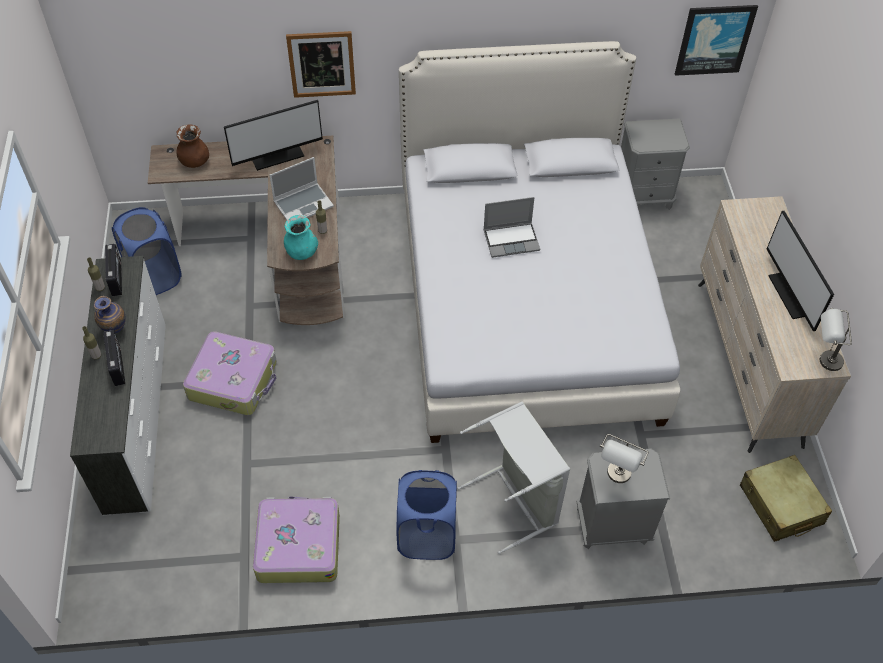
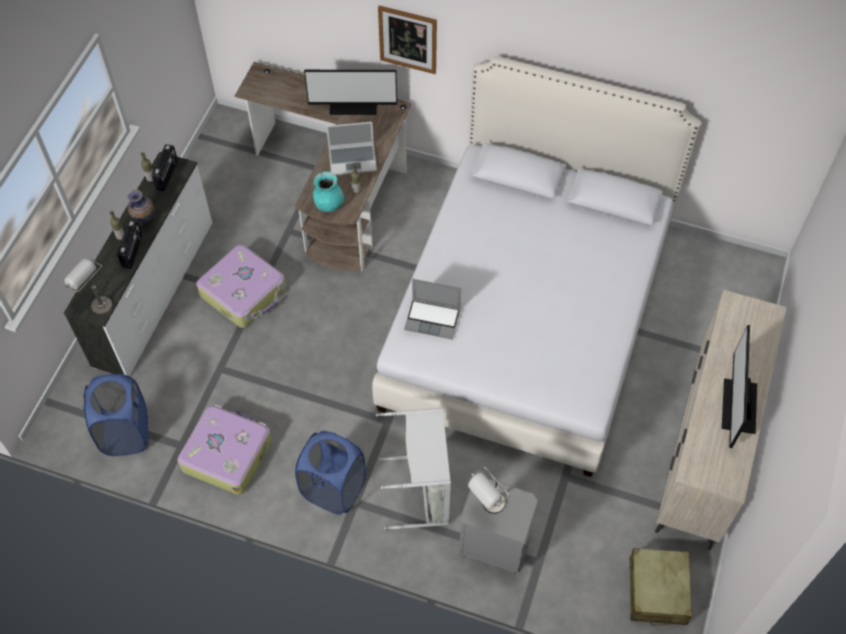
camera: 25 degrees right, 5 degrees up
blue laundry basket [112,207,182,295] -> blue laundry basket moved to [83,374,149,456]
brown vase [176,124,209,168] -> none
laptop [483,197,540,258] -> laptop moved to [404,279,461,340]
grey nightstand [621,118,690,210] -> none
picture [675,5,758,76] -> none
grey table lamp [820,308,852,371] -> grey table lamp moved to [65,258,112,315]

